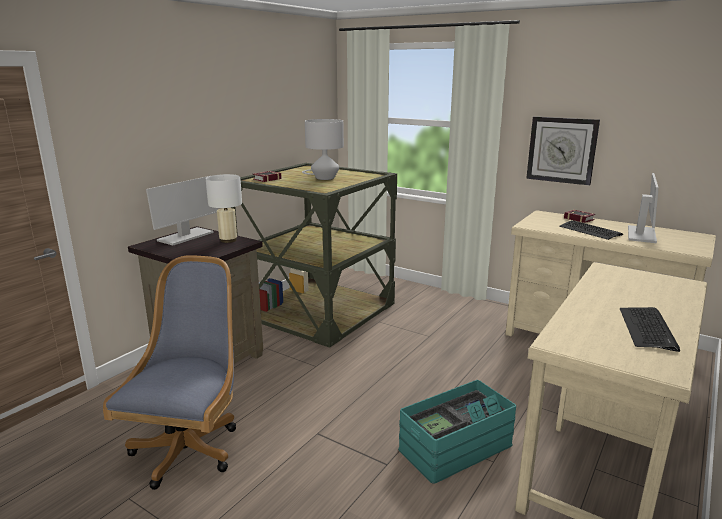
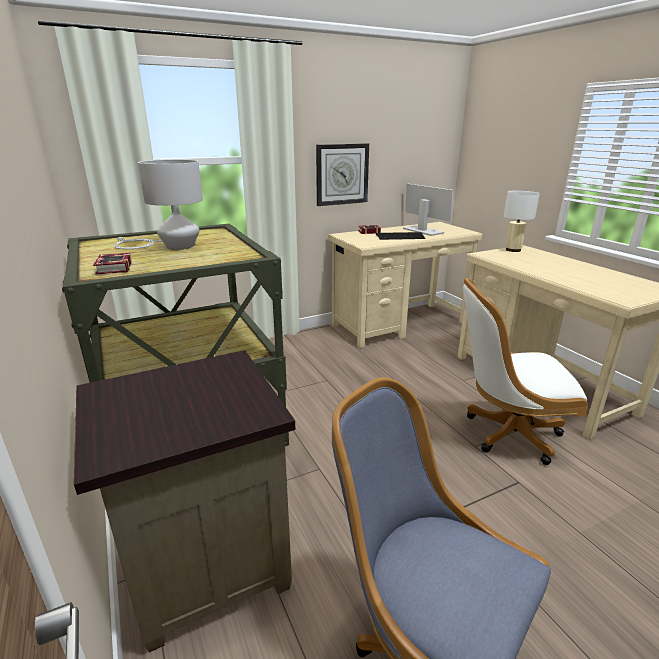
camera: 60 degrees left, 5 degrees up
monitor [146,176,218,245] -> none
white table lamp [206,174,242,243] -> white table lamp moved to [504,190,540,252]
turquoise storage box [398,380,516,484] -> white office chair [463,278,588,465]
keyboard [620,307,680,352] -> none

